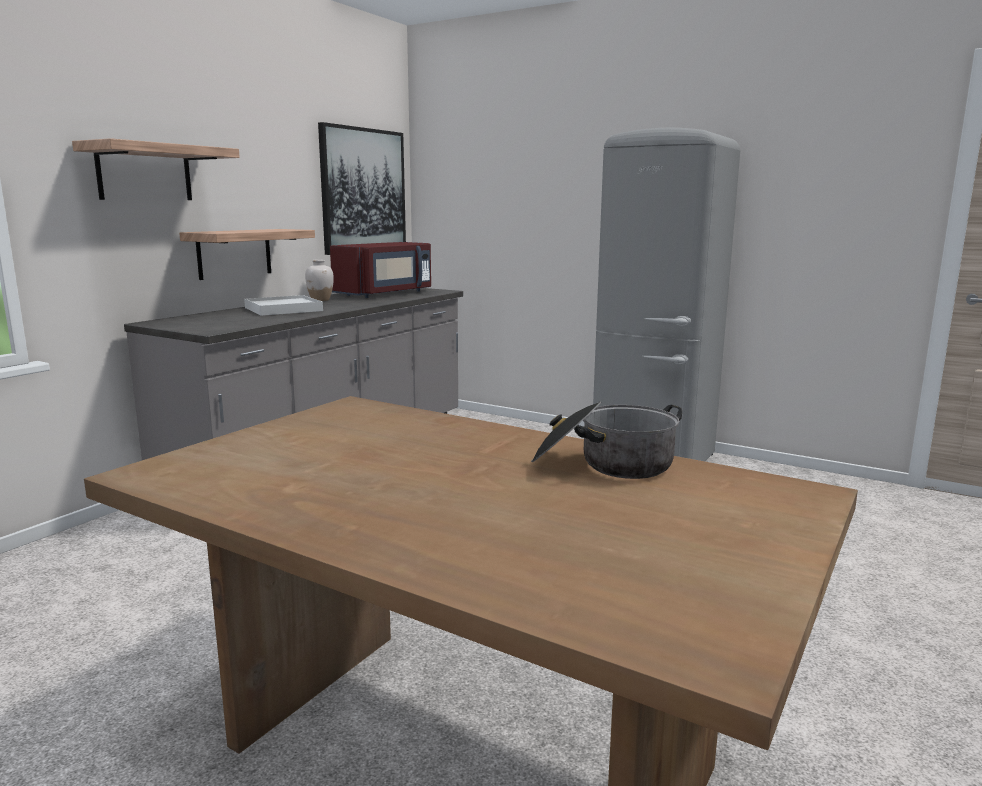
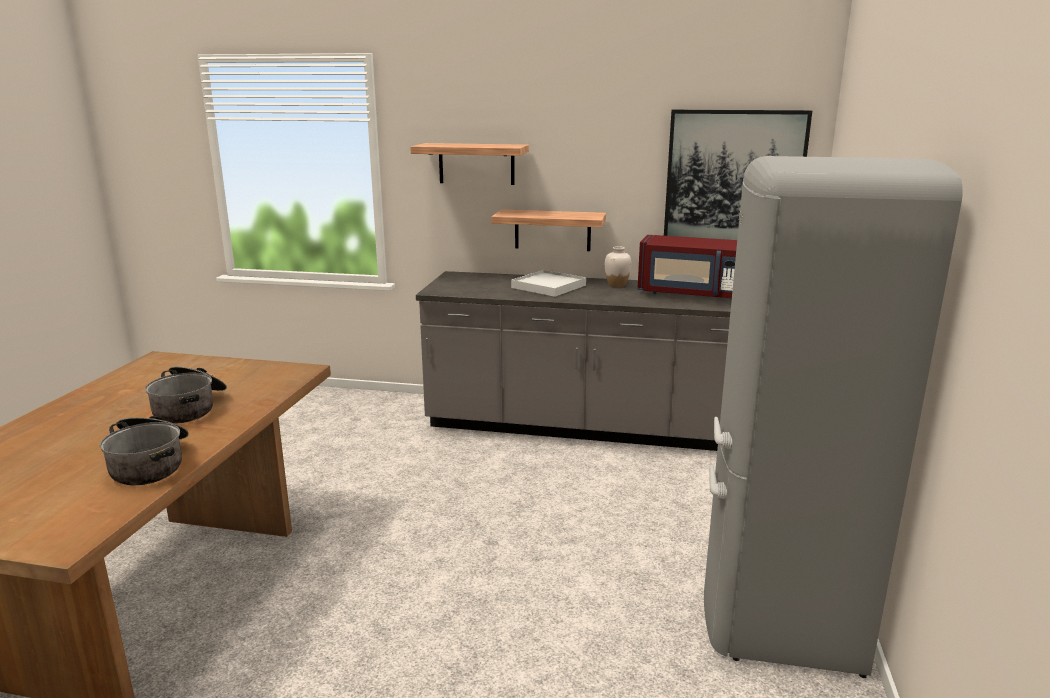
camera: 70 degrees right, 5 degrees up
none -> cooking pot [145,367,227,423]

